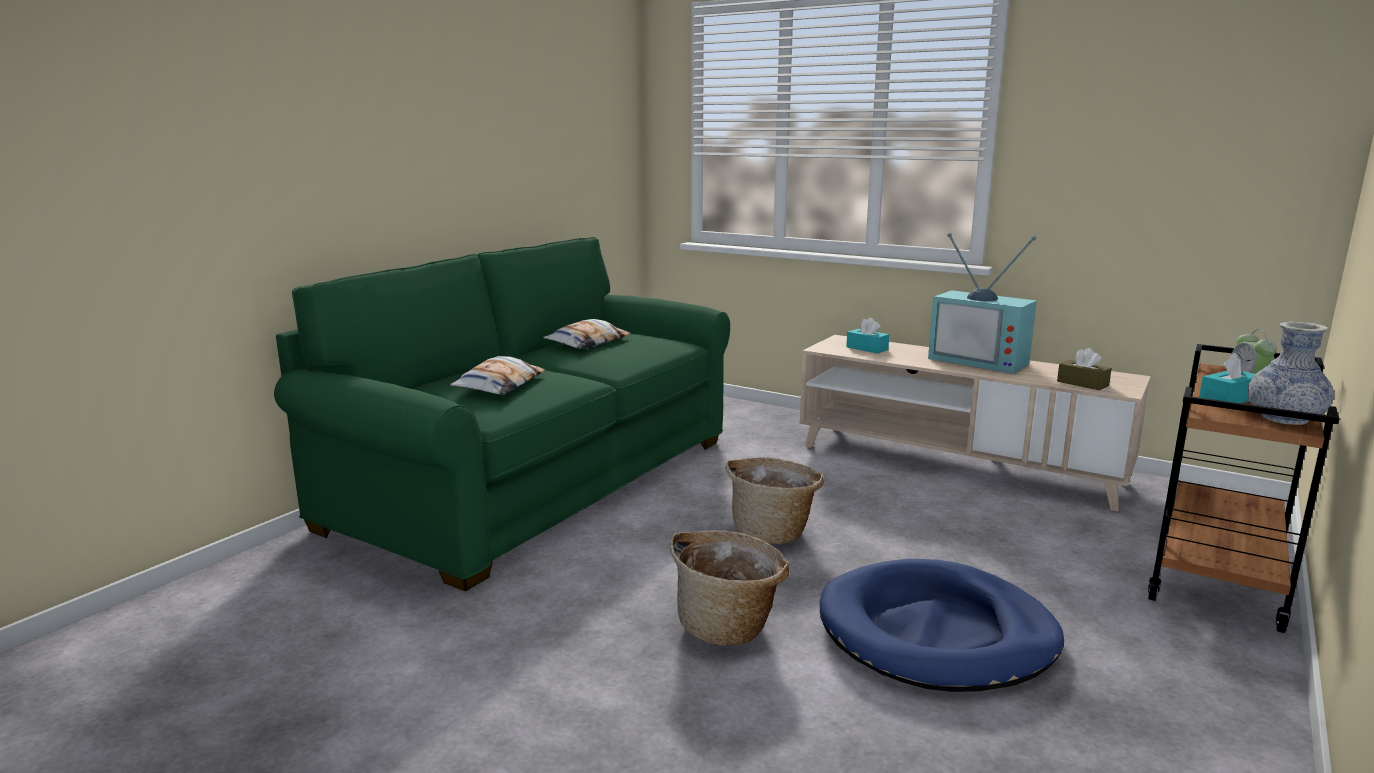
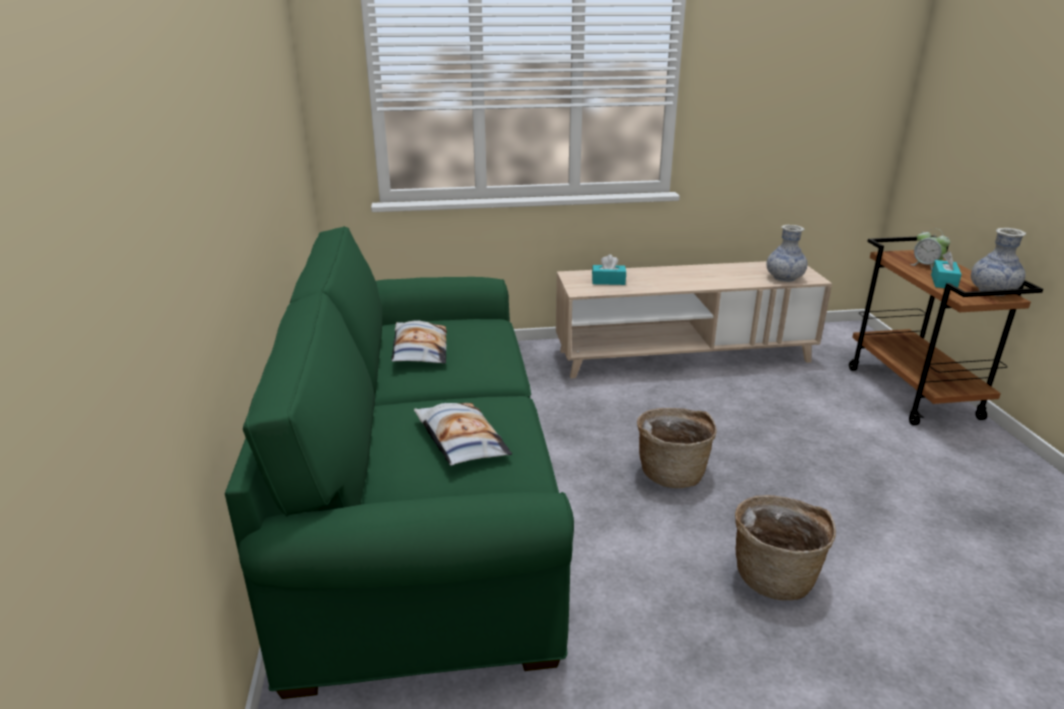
camera: 40 degrees left, 10 degrees up
blue dog bed [820,559,1064,692] -> none
television [928,233,1037,374] -> none
brown tissue box [1057,348,1112,390] -> vase [766,225,807,282]

